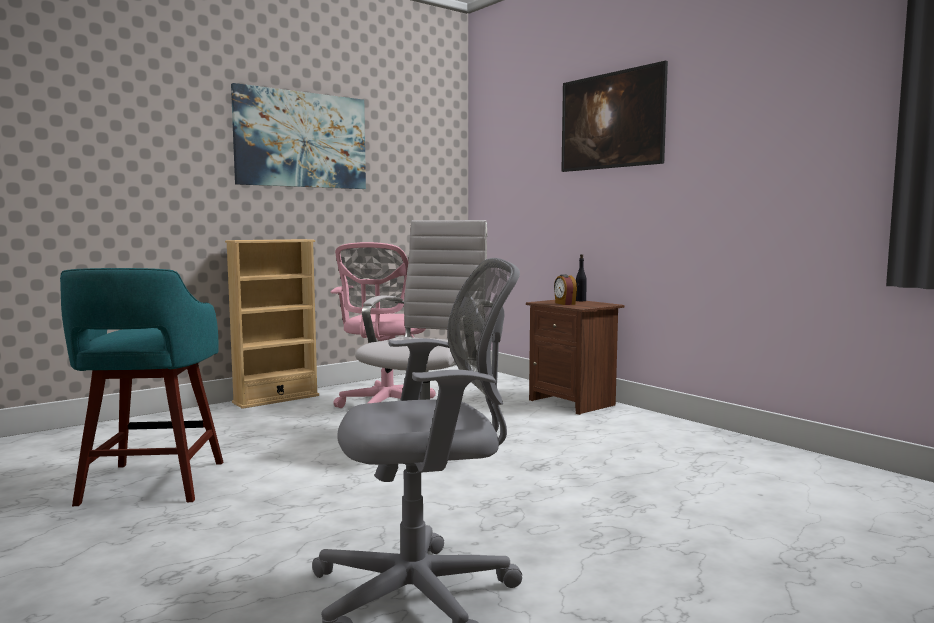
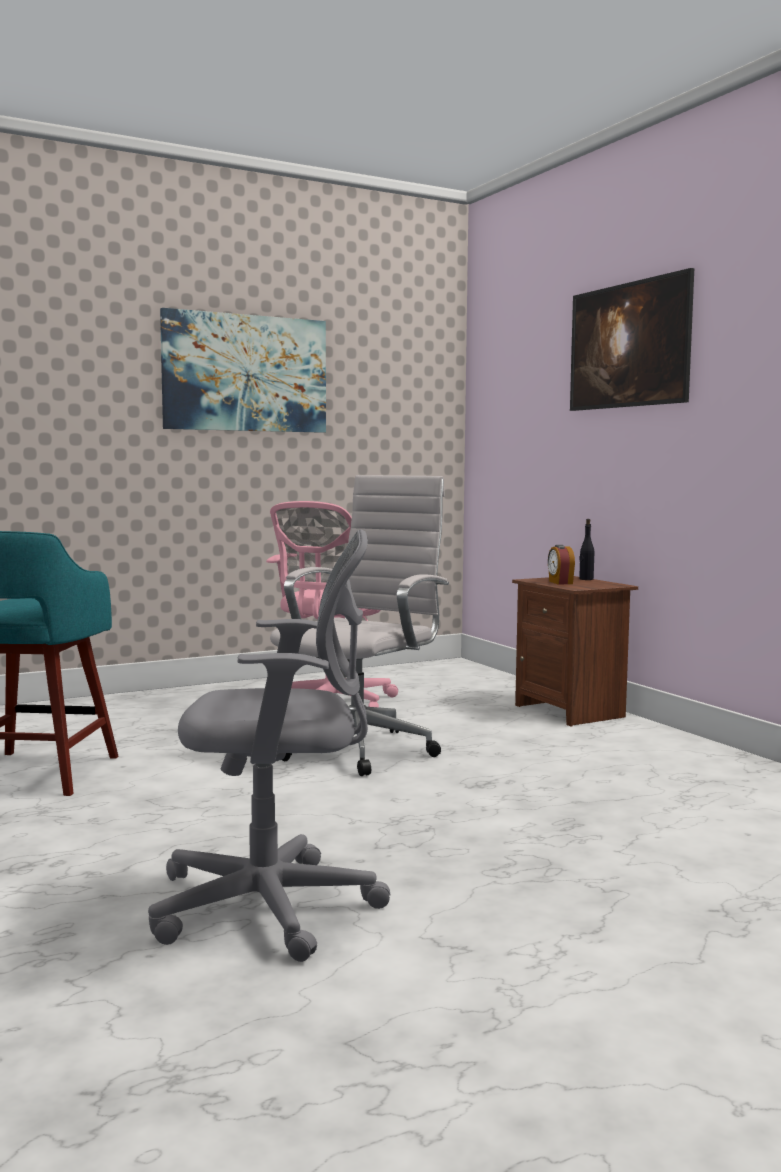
camera: 10 degrees right, 0 degrees up
beige bookcase [225,239,319,409] -> none

